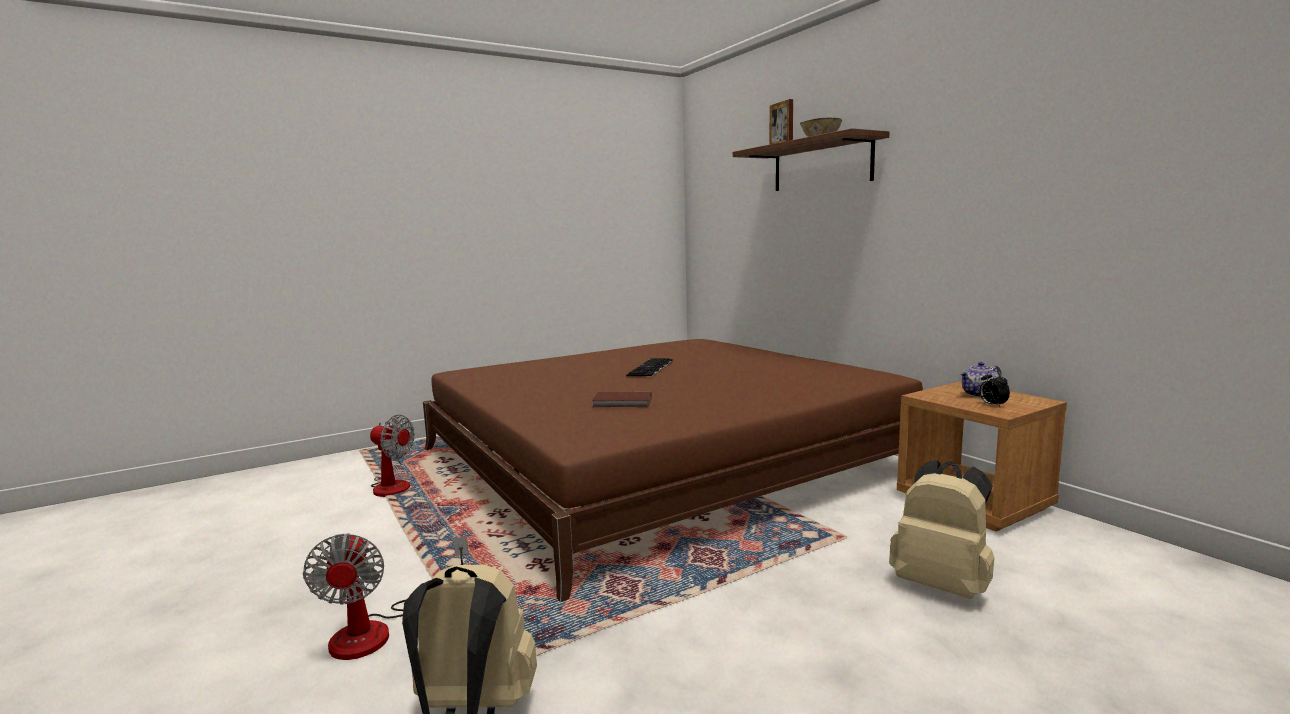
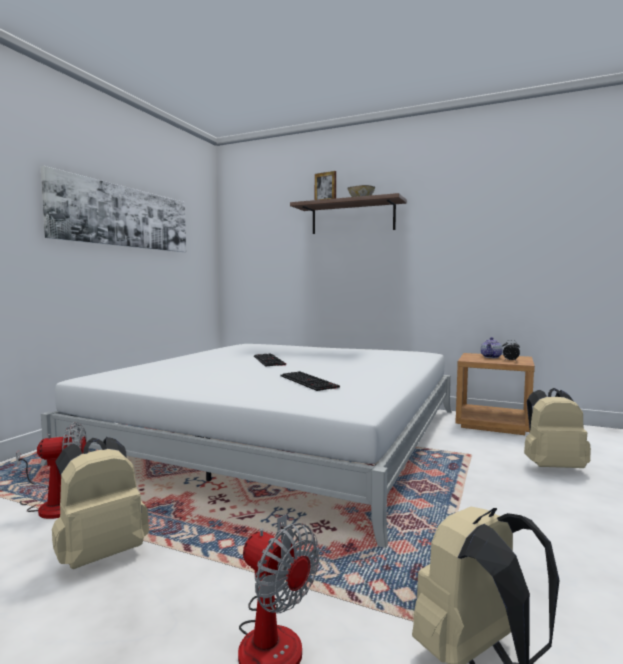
camera: 35 degrees left, 5 degrees down
brown bed [423,339,923,602] -> white bed [40,344,452,548]
brown book [592,392,652,407] -> keyboard [280,371,340,391]
none -> picture [41,166,186,252]
none -> beige backpack [52,437,149,569]

